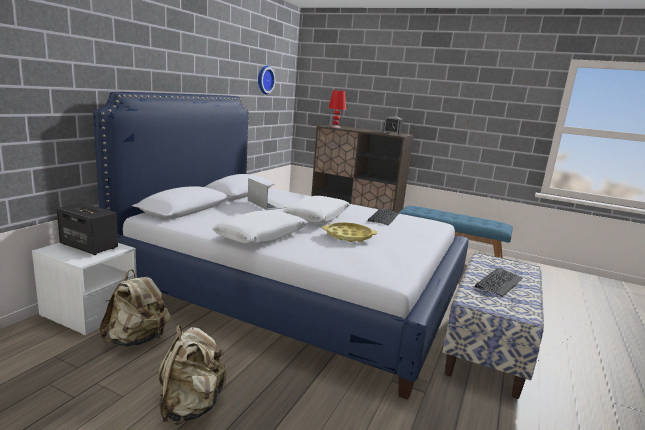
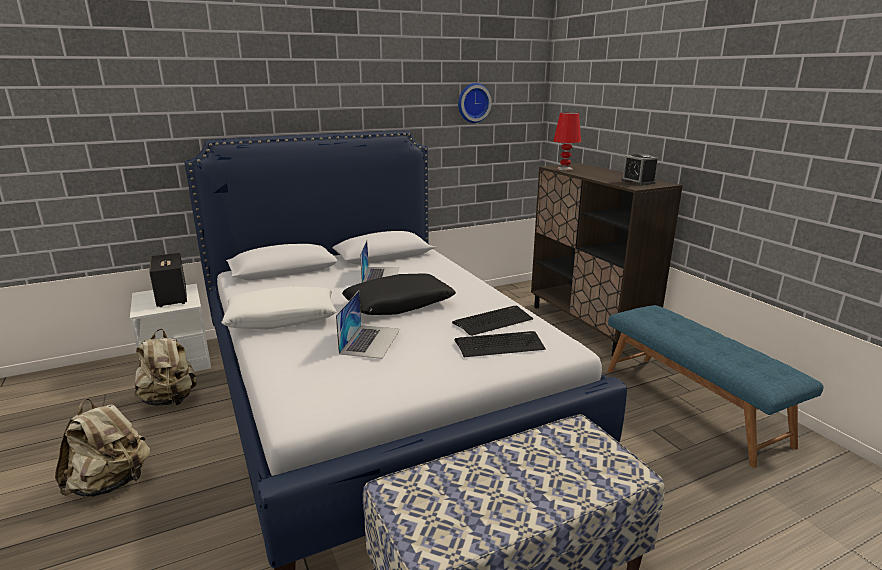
camera: 40 degrees right, 5 degrees up
white pillow [283,196,350,223] -> black pillow [342,273,456,315]
yellow tray [322,222,377,242] -> laptop [336,291,400,359]
keyboard [475,268,523,297] -> keyboard moved to [454,331,546,357]

